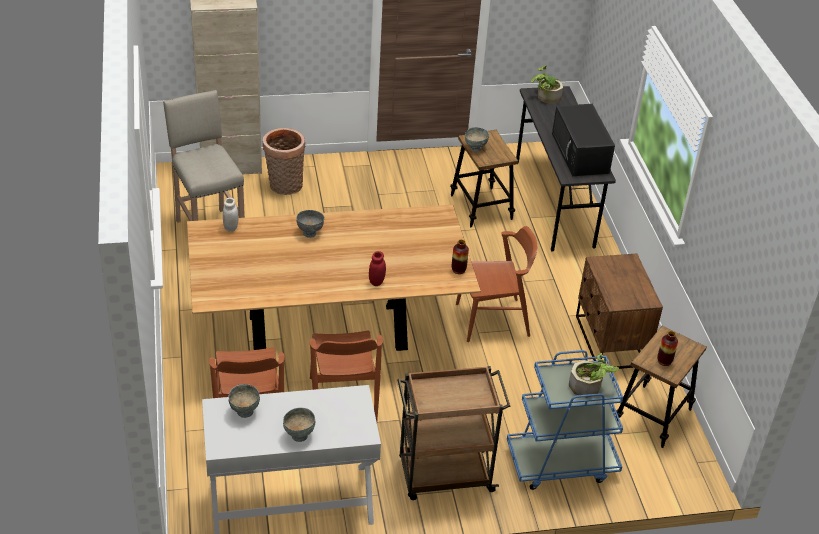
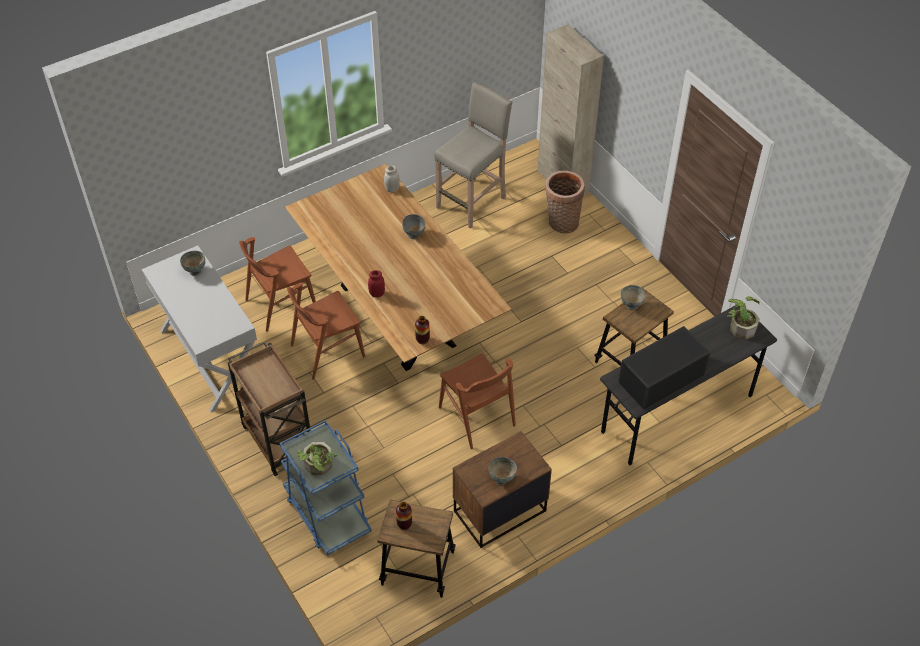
camera: 70 degrees right, 10 degrees up
grey bowl [283,407,315,442] -> grey bowl moved to [489,457,517,485]

